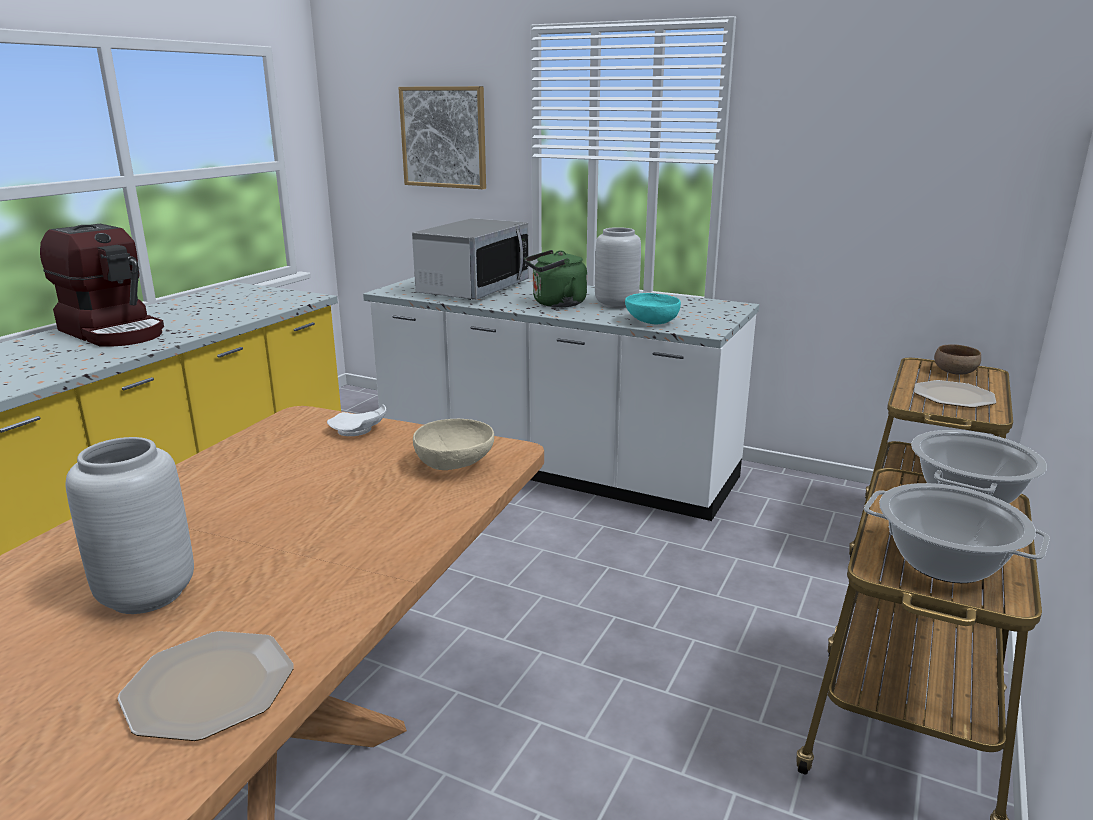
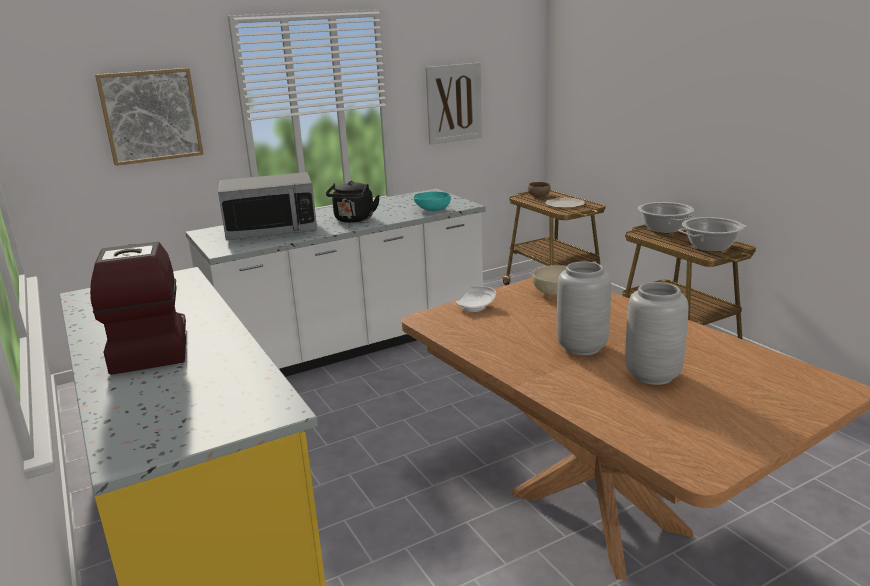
camera: 55 degrees left, 0 degrees up
coffee machine [40,224,164,347] -> coffee machine turned 90 degrees counterclockwise [90,241,186,375]
plate [117,631,294,741] -> none
microwave [412,218,529,300] -> microwave turned 105 degrees clockwise [218,172,317,241]
green kettle [524,250,587,307] -> black kettle [326,181,380,223]
grey vase [595,227,641,308] -> grey vase moved to [557,261,611,355]
none -> picture [425,63,482,145]

